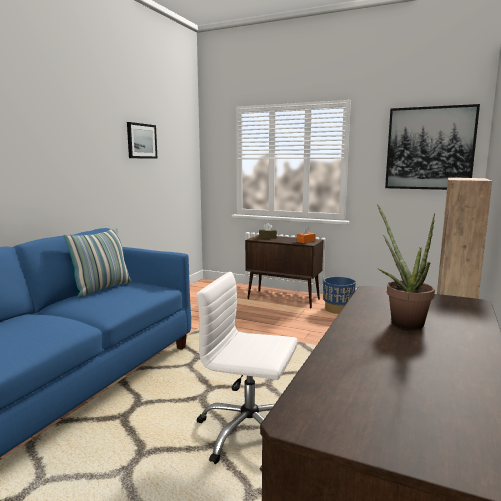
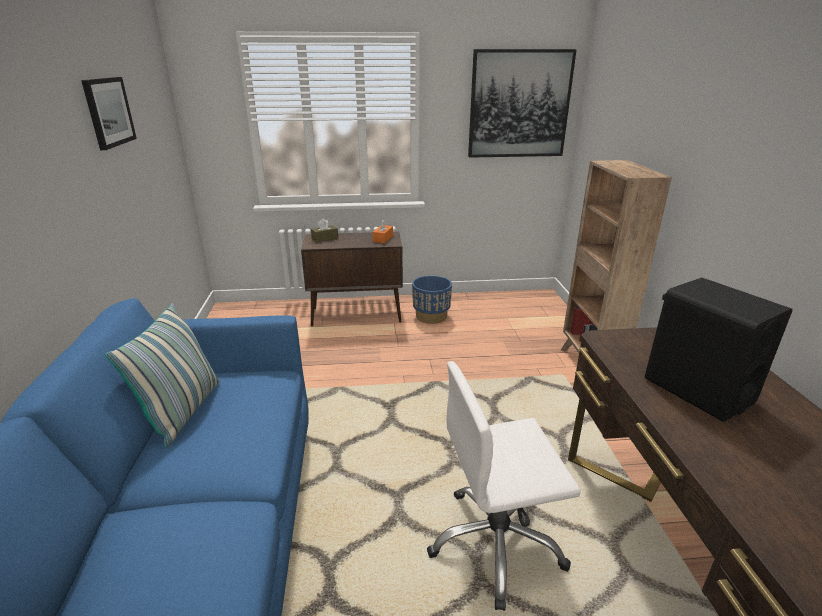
camera: 30 degrees left, 15 degrees up
potted plant [377,204,435,329] -> black speaker [645,278,792,422]

